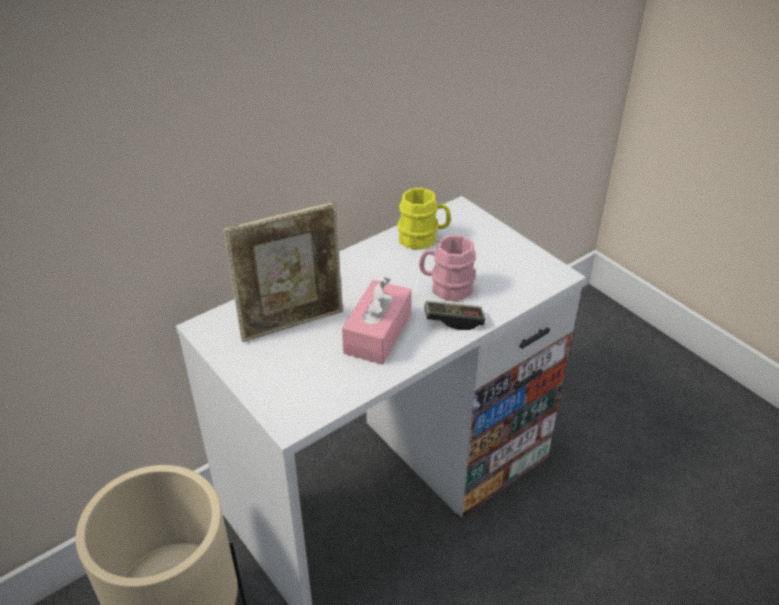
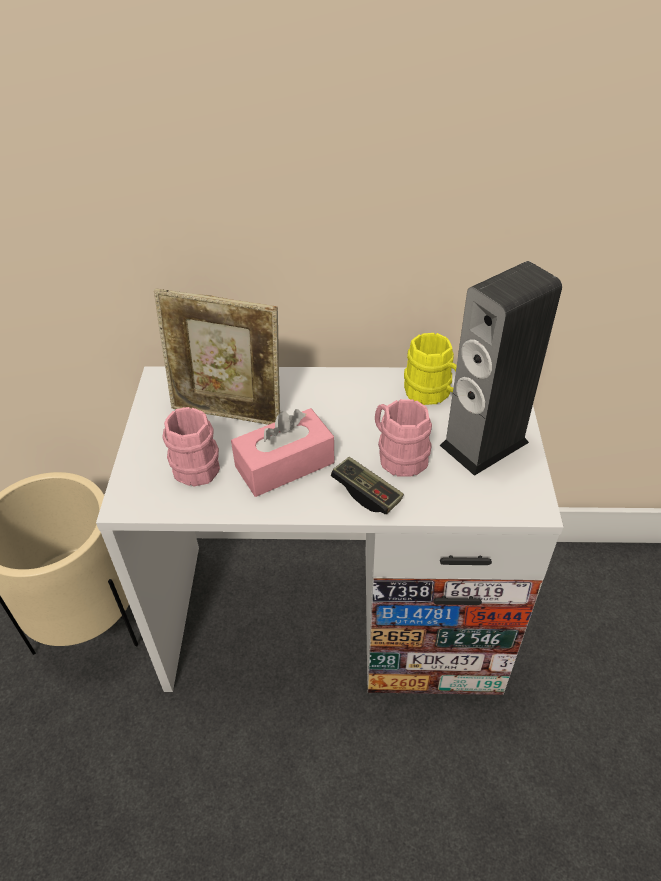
camera: 40 degrees right, 5 degrees up
none -> pink mug [162,407,220,487]
none -> speaker [440,261,562,476]

